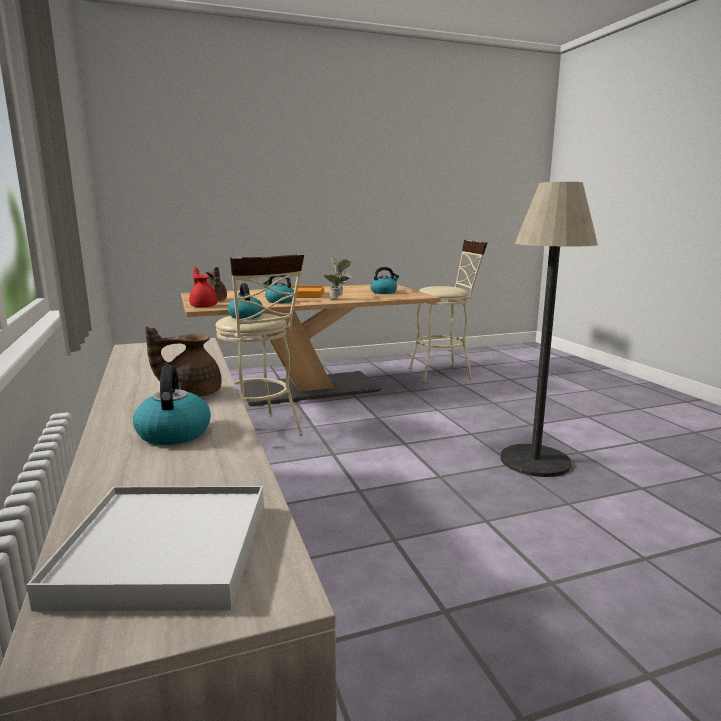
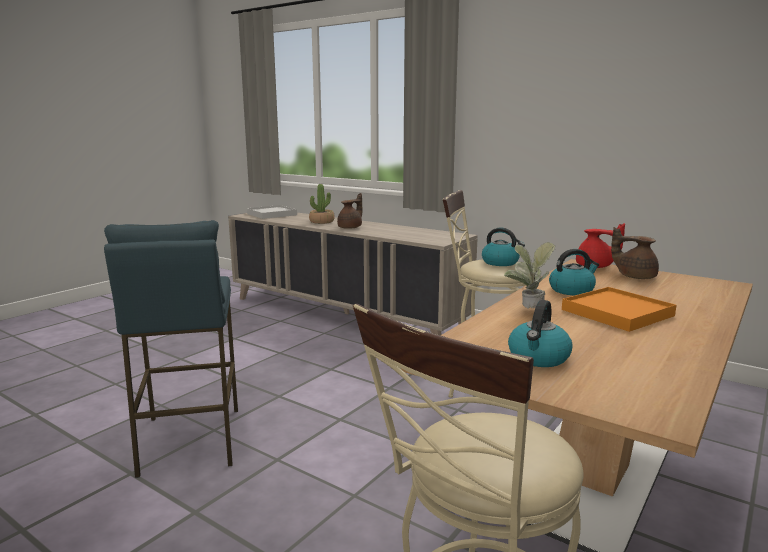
camera: 145 degrees right, 0 degrees up
kettle [133,365,211,445] -> potted plant [309,184,335,224]
floor lamp [500,182,598,477] -> blue stool [104,220,238,478]

